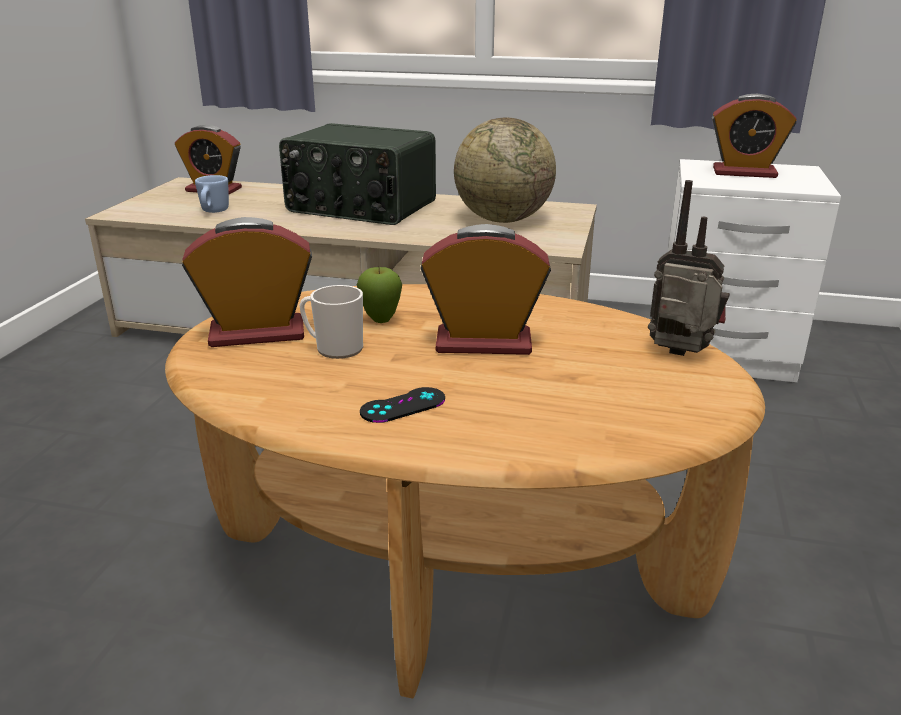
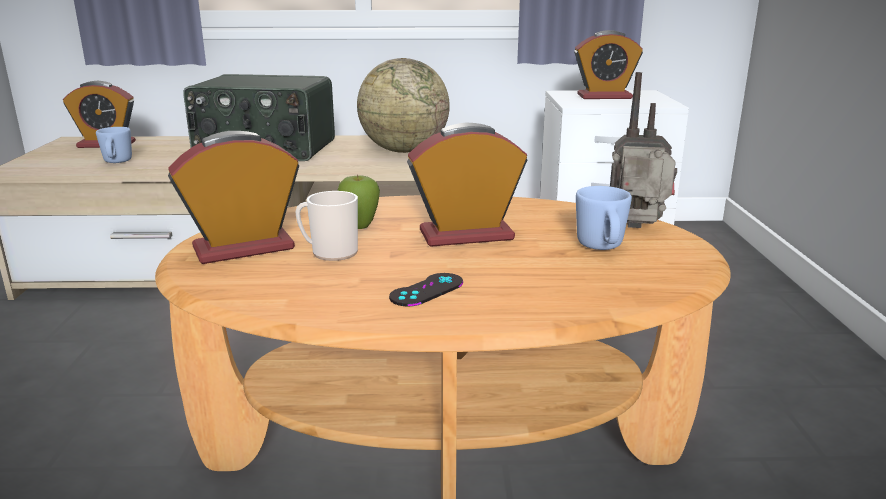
camera: 15 degrees left, 5 degrees down
none -> blue mug [576,186,632,250]

